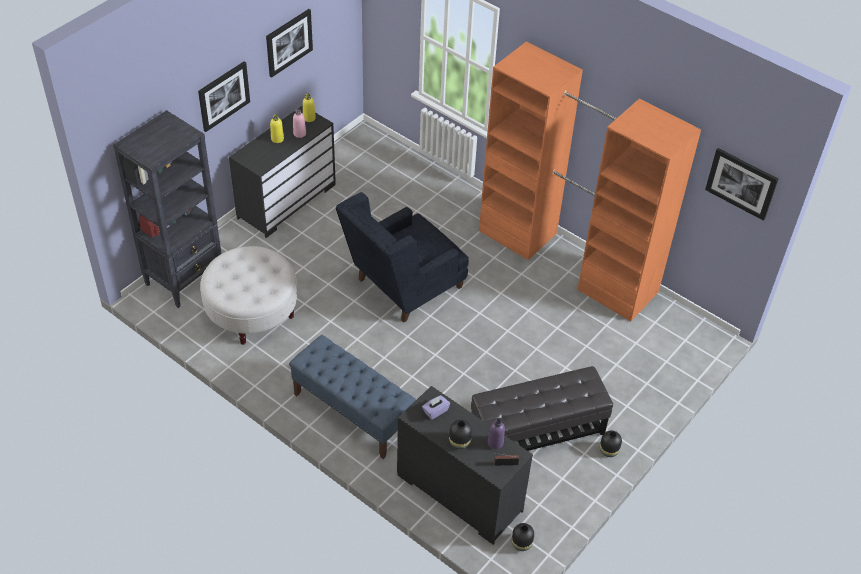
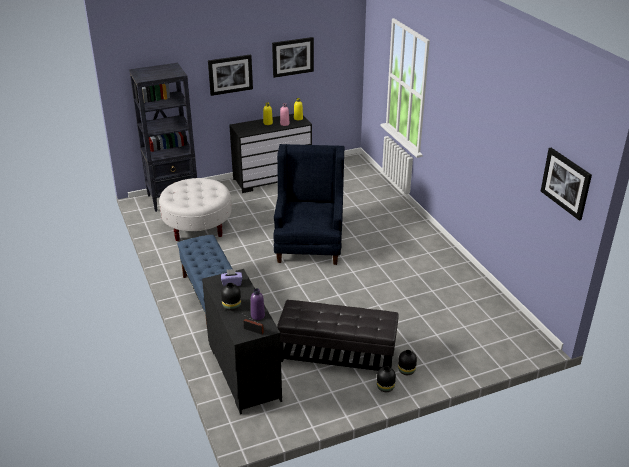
camera: 30 degrees right, 15 degrees down
blue armchair [336,192,469,323] -> blue armchair turned 105 degrees clockwise [274,144,344,265]
orange wardrobe [479,41,701,321] -> none
black vase [512,523,534,551] -> black vase moved to [398,350,417,375]

